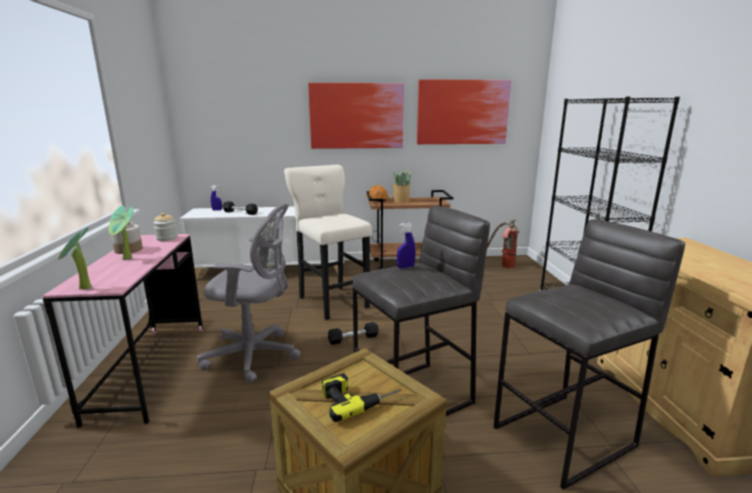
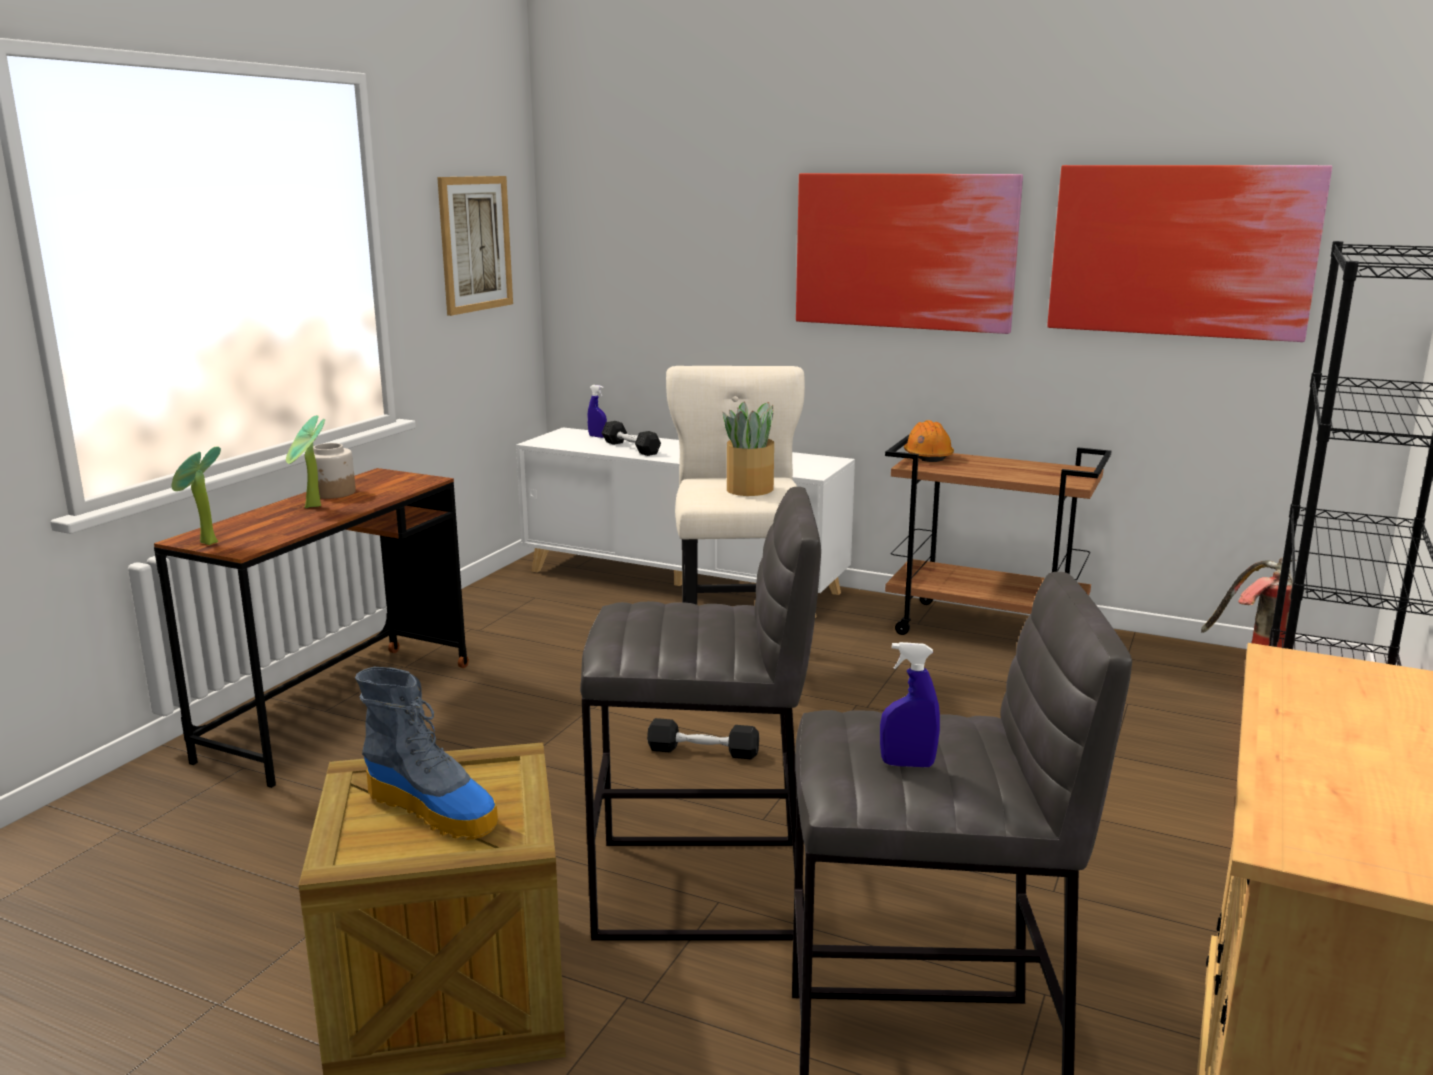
camera: 30 degrees right, 0 degrees up
pink desk [43,234,203,428] -> brown desk [154,468,469,788]
jar [153,213,177,241] -> none
grey office chair [197,204,301,383] -> none
power drill [322,373,401,422] -> boot [355,667,498,840]
potted plant [393,170,412,203] -> potted plant moved to [722,401,774,496]
blue spray bottle [397,223,416,269] -> blue spray bottle moved to [880,642,940,767]
none -> picture [437,176,513,316]

